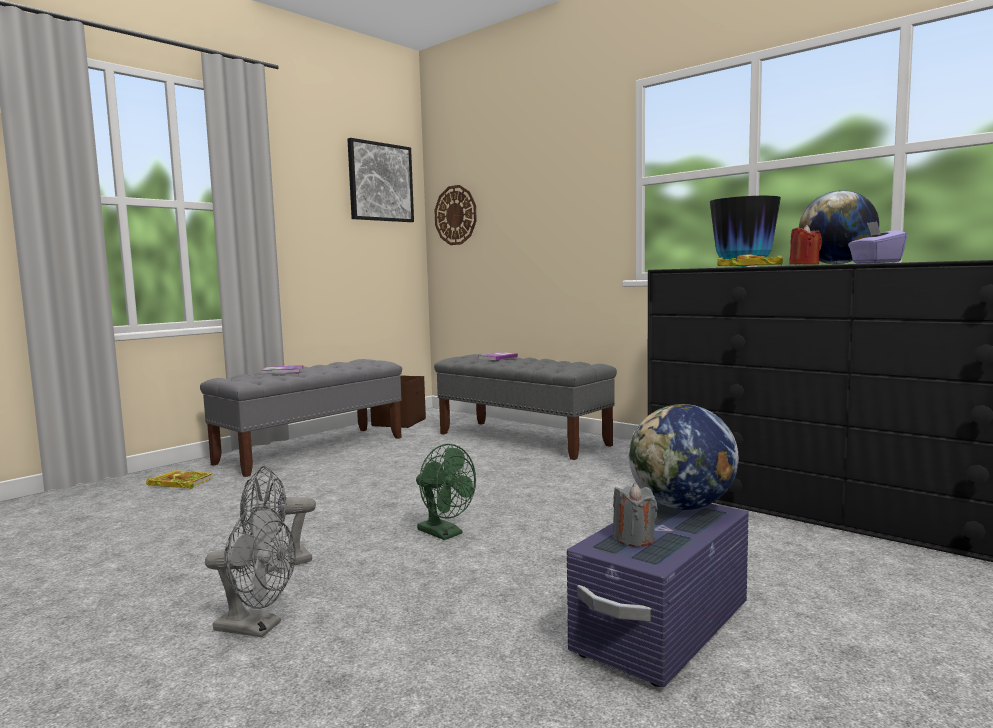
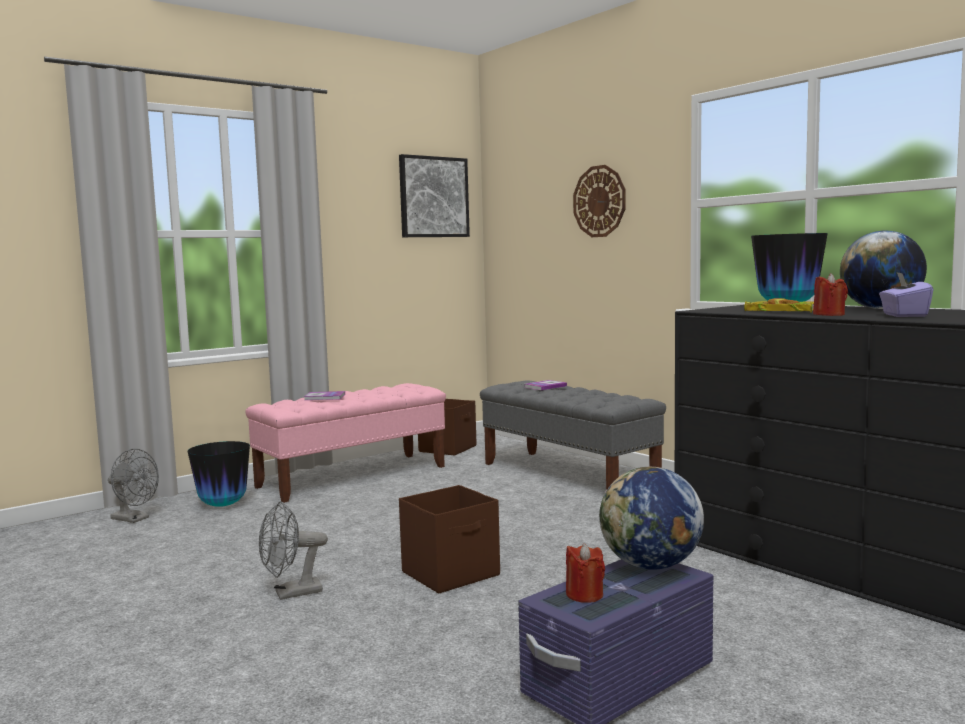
camera: 10 degrees right, 0 degrees up
book [146,471,213,489] -> vase [187,441,250,507]
grey bench [200,359,402,477] -> pink bench [245,383,446,503]
grey fan [205,506,296,637] -> grey fan moved to [108,449,159,523]
green fan [416,444,476,540] -> brown storage box [399,485,500,593]
wall clock [434,185,477,245] -> wall clock moved to [573,165,625,237]
grey candle [613,483,658,547] -> red candle [566,544,605,603]

